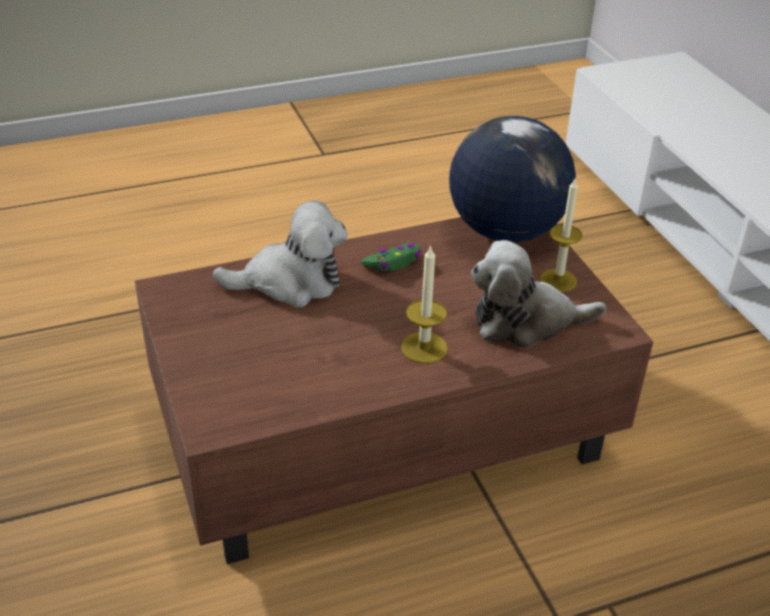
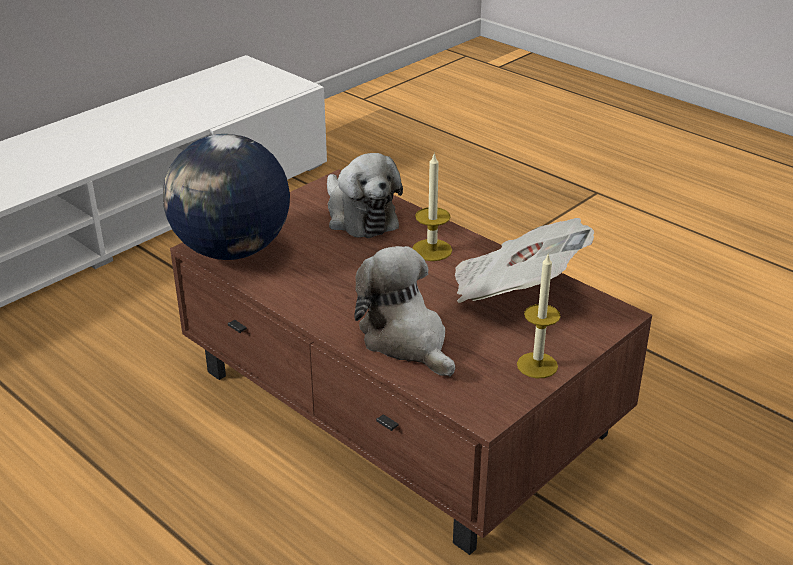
camera: 115 degrees left, 5 degrees down
green game controller [361,243,421,271] -> none
candle [540,179,582,292] -> candle moved to [517,253,560,378]
none -> newspaper [455,218,594,303]

